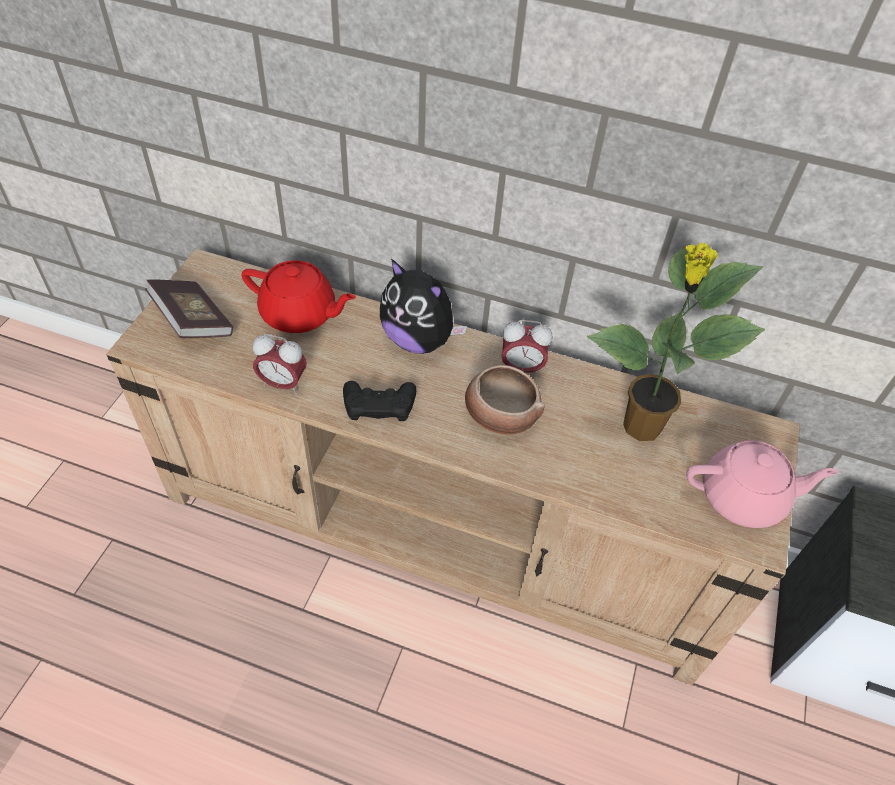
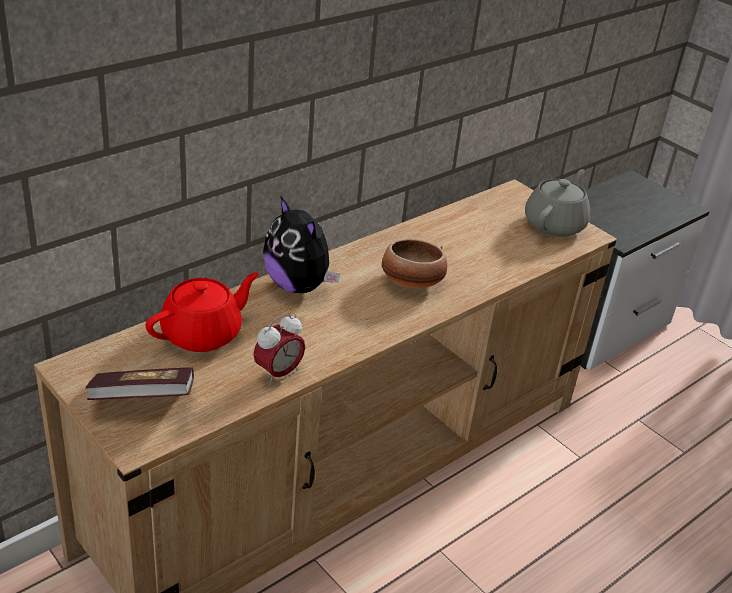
camera: 60 degrees left, 15 degrees down
black game controller [343,381,416,421] -> none
plush toy [380,259,467,354] -> plush toy turned 75 degrees clockwise [263,196,340,293]
alarm clock [501,320,552,376] -> none
potted plant [587,242,765,441] -> none
pink teapot [686,440,839,528] -> grey teapot [525,169,590,237]

